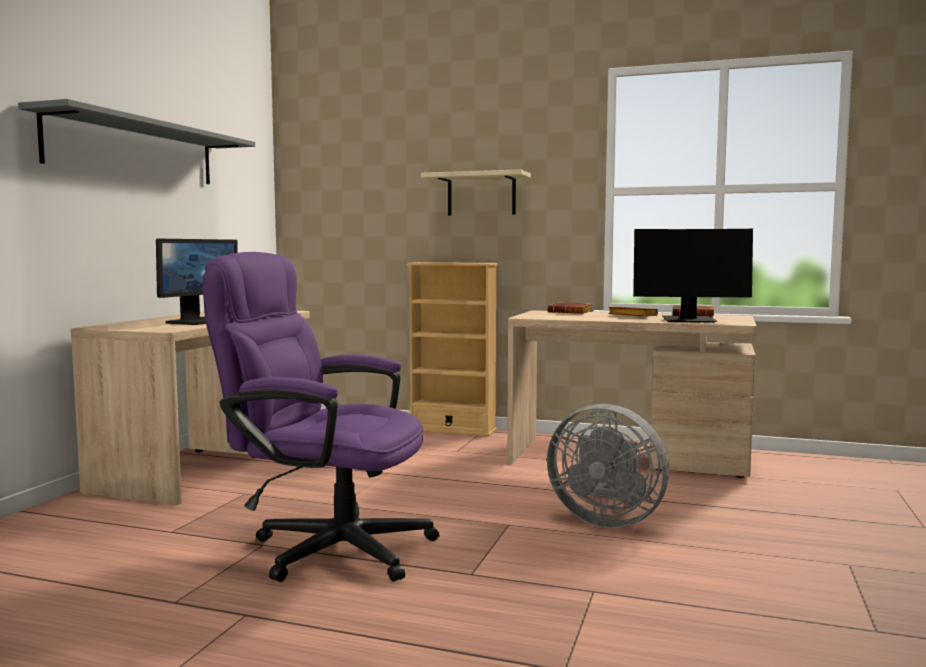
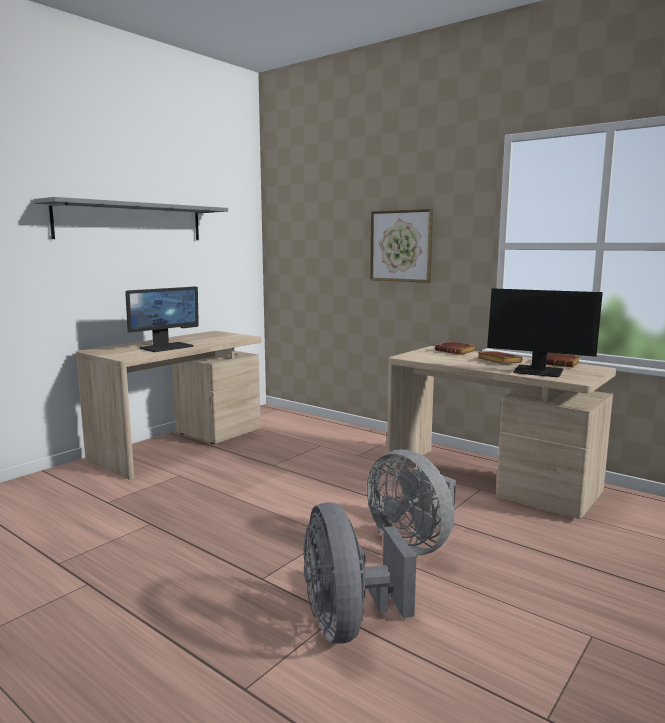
camera: 20 degrees right, 5 degrees up
purple office chair [203,252,439,582] -> none
beige bookcase [407,262,498,437] -> none
beige shelf [421,169,531,215] -> picture [370,209,433,283]
none -> grey fan [303,502,416,644]

